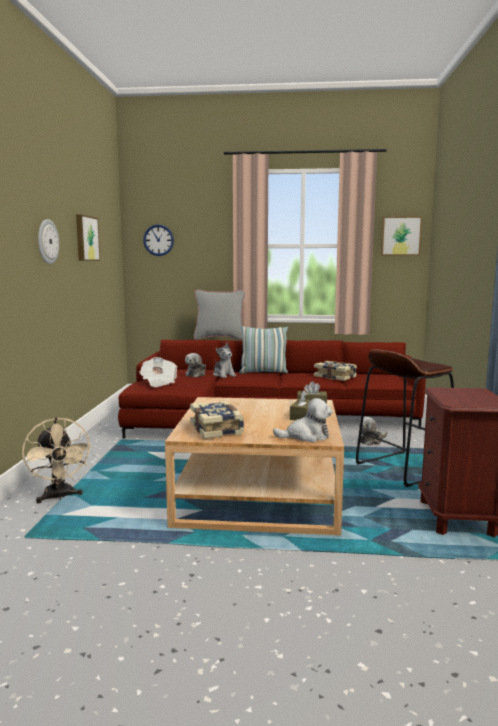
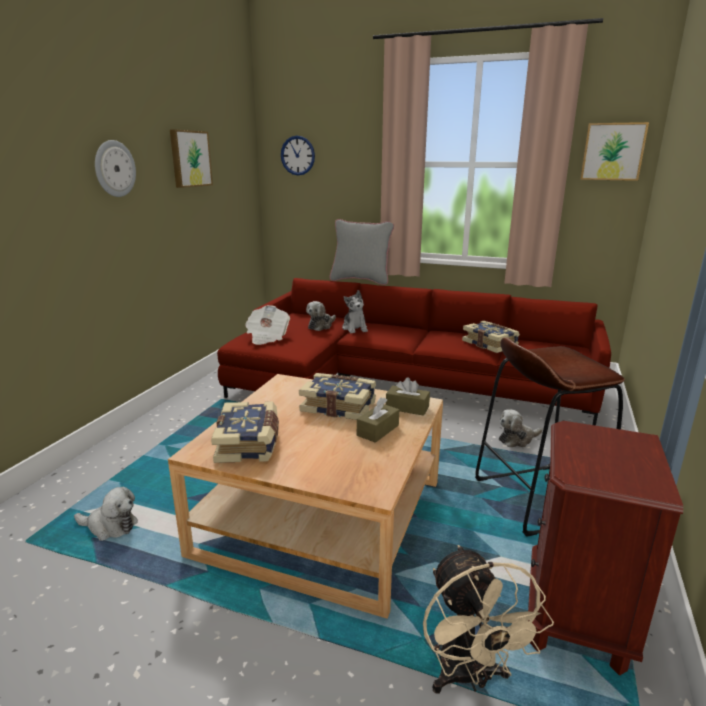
camera: 15 degrees right, 10 degrees up
beige fan [22,417,92,504] -> beige fan moved to [423,545,554,694]
pillow [239,326,288,374] -> none
plush toy [273,398,332,443] -> plush toy moved to [74,487,138,541]
none -> book [299,373,376,420]

